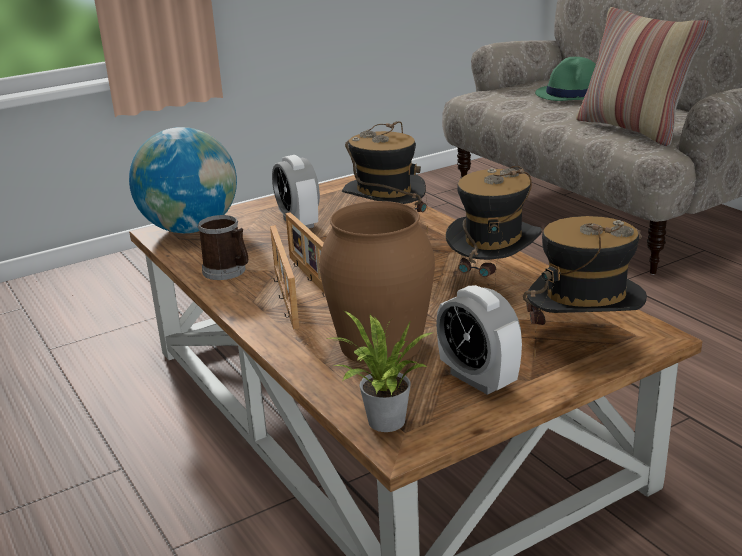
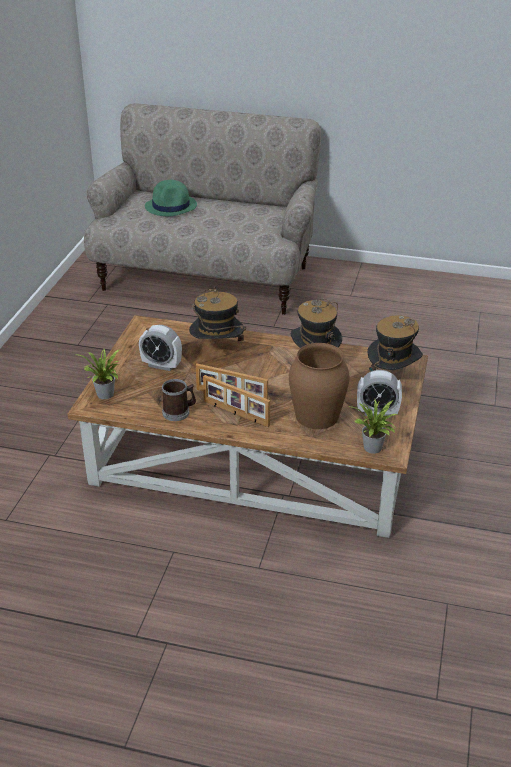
camera: 45 degrees left, 10 degrees up
globe [129,127,237,233] -> potted plant [74,349,120,399]
pillow [576,7,709,147] -> none

